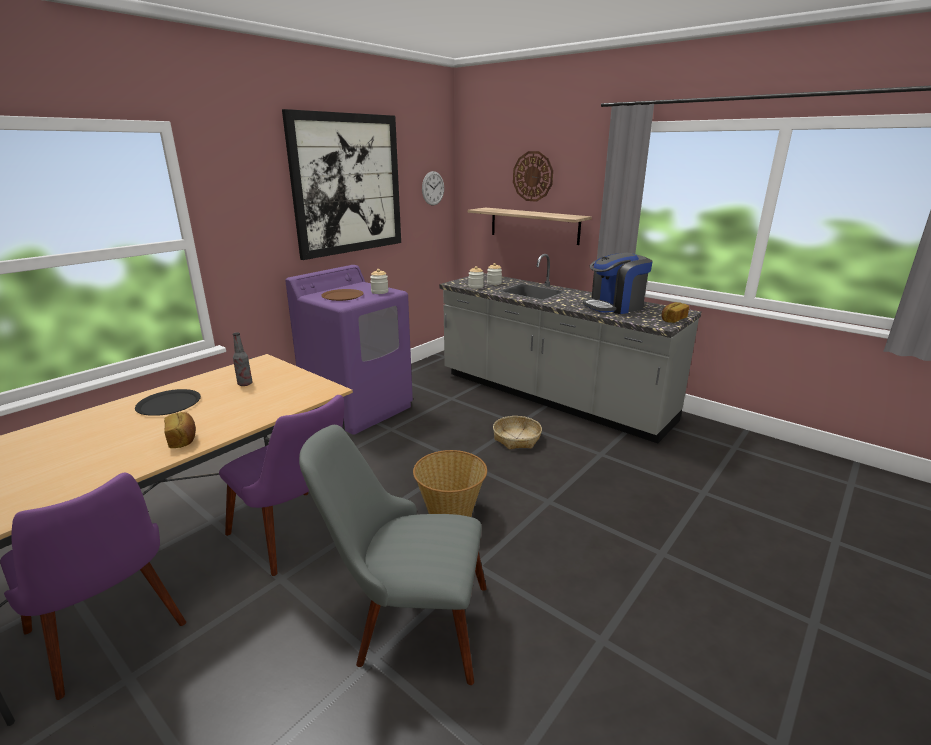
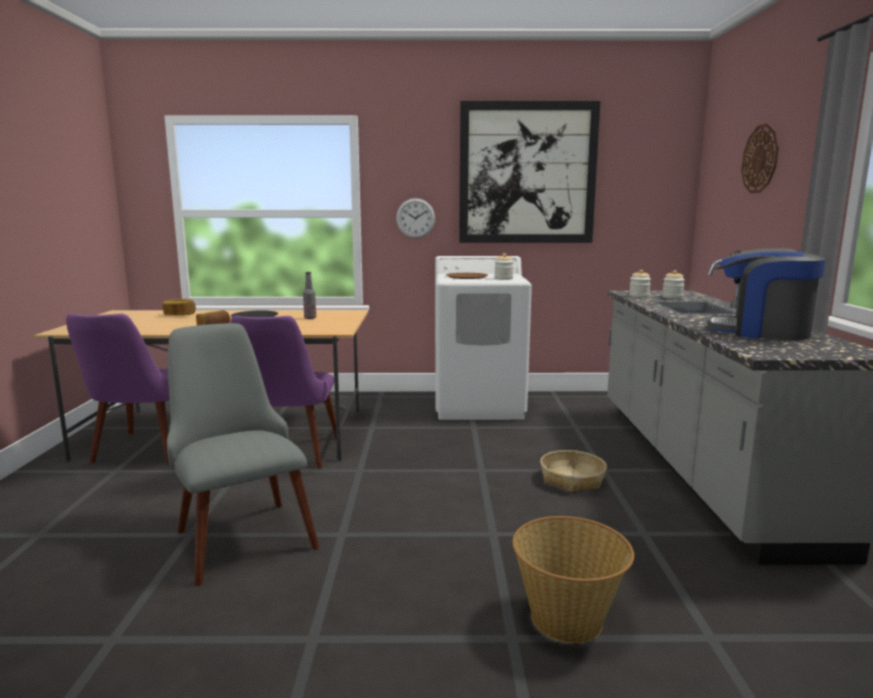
camera: 50 degrees right, 10 degrees down
purple washing machine [285,265,413,435] -> white washing machine [435,256,532,420]
basket [413,450,487,517] -> basket moved to [512,516,634,643]
wall clock [422,171,444,206] -> wall clock moved to [396,198,435,238]
shelf [467,208,592,245] -> none
bread [662,302,689,323] -> bread moved to [162,299,196,315]

